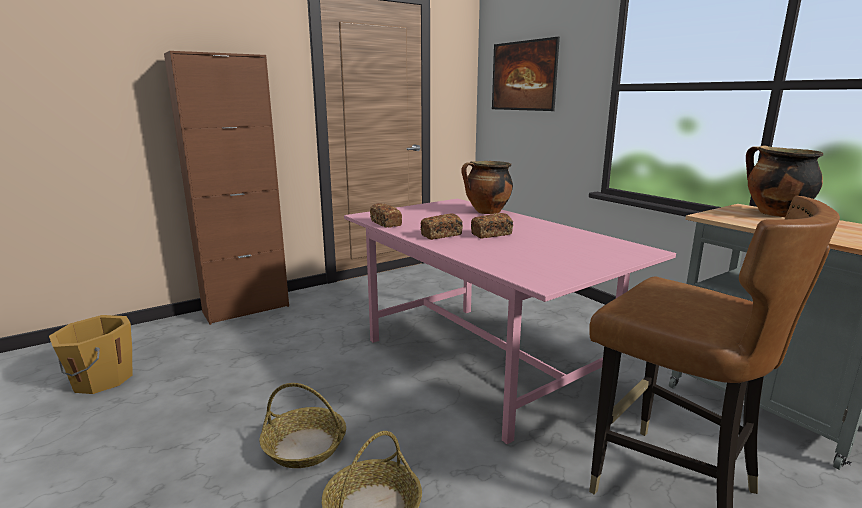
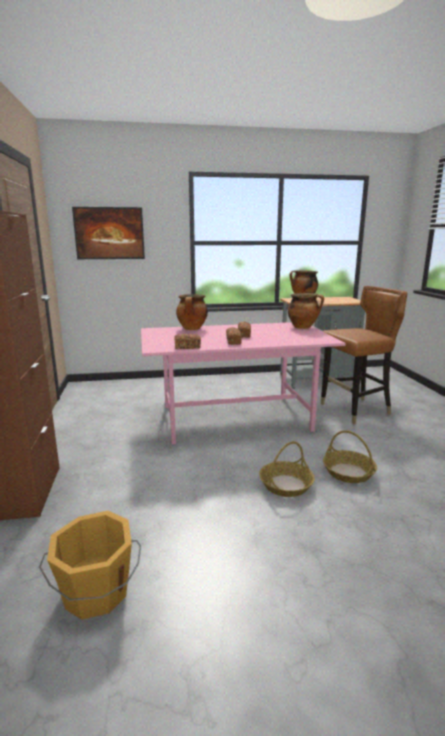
camera: 65 degrees left, 0 degrees up
none -> cooking pot [288,293,324,329]

